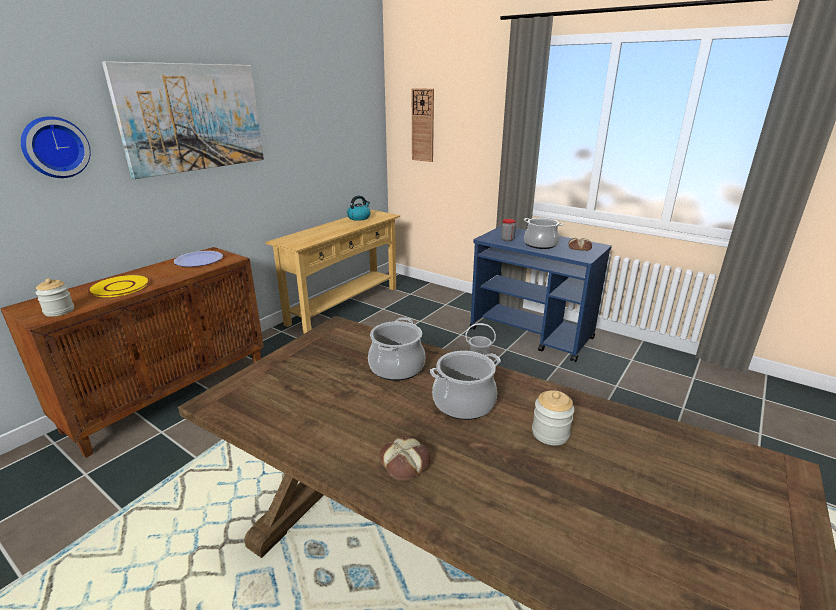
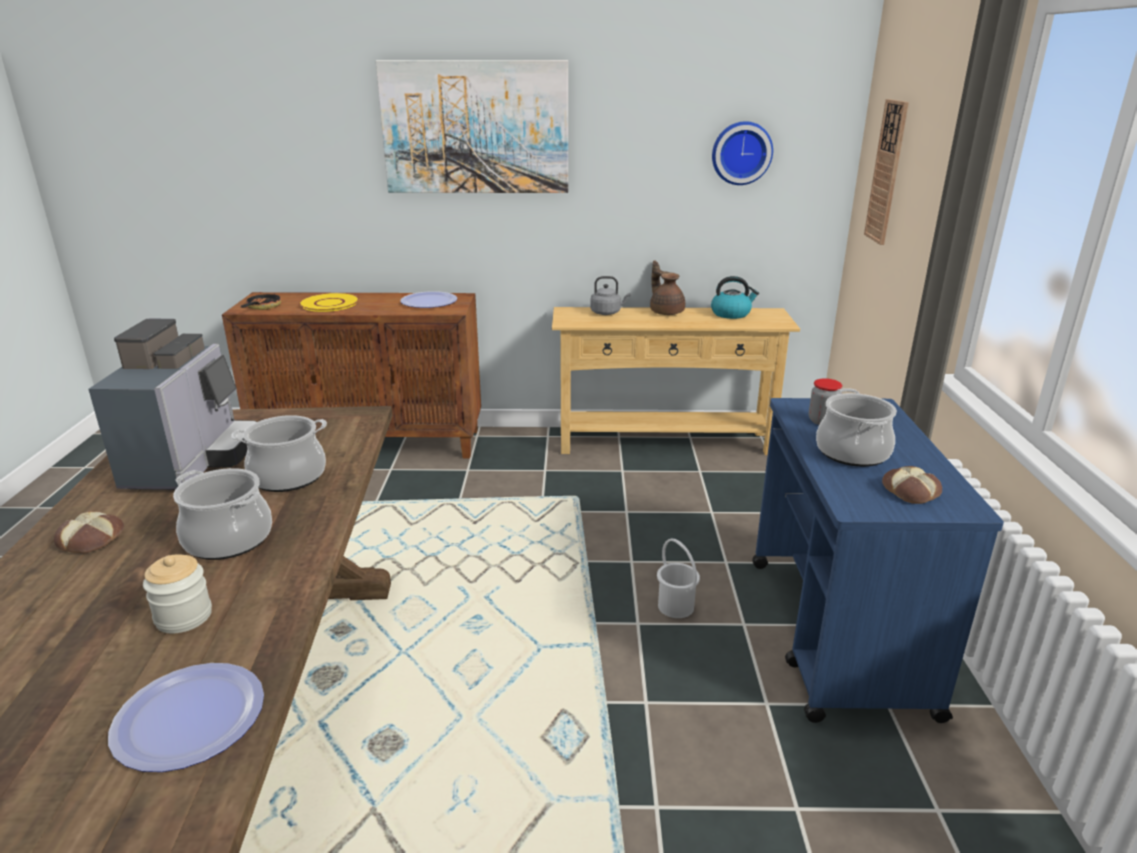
camera: 55 degrees right, 0 degrees up
wall clock [21,116,91,178] -> wall clock moved to [712,121,773,185]
jar [36,278,74,317] -> frying pan [241,292,281,310]
none -> coffee machine [88,319,257,490]
none -> plate [108,663,264,772]
none -> grey kettle [590,276,630,315]
none -> brown teapot [650,261,685,315]

